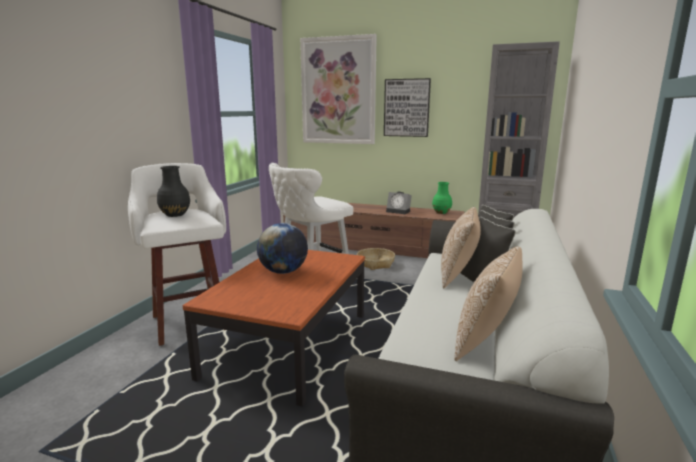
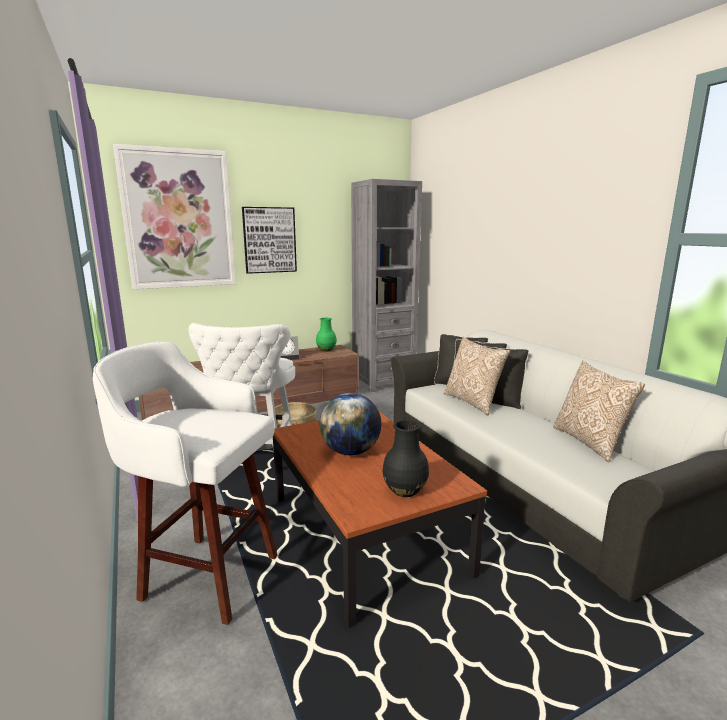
camera: 45 degrees left, 0 degrees up
black vase [157,166,190,217] -> black vase moved to [382,420,429,497]

